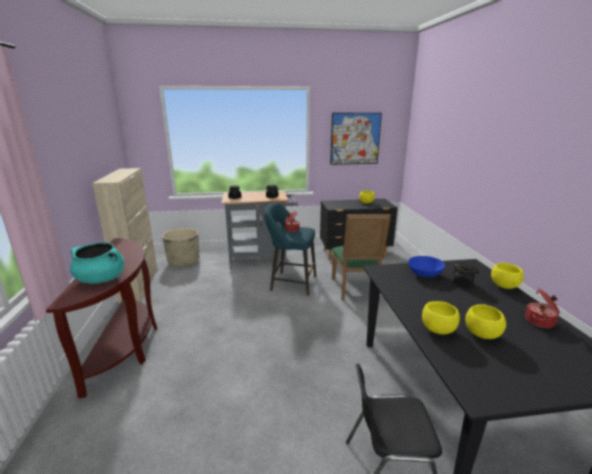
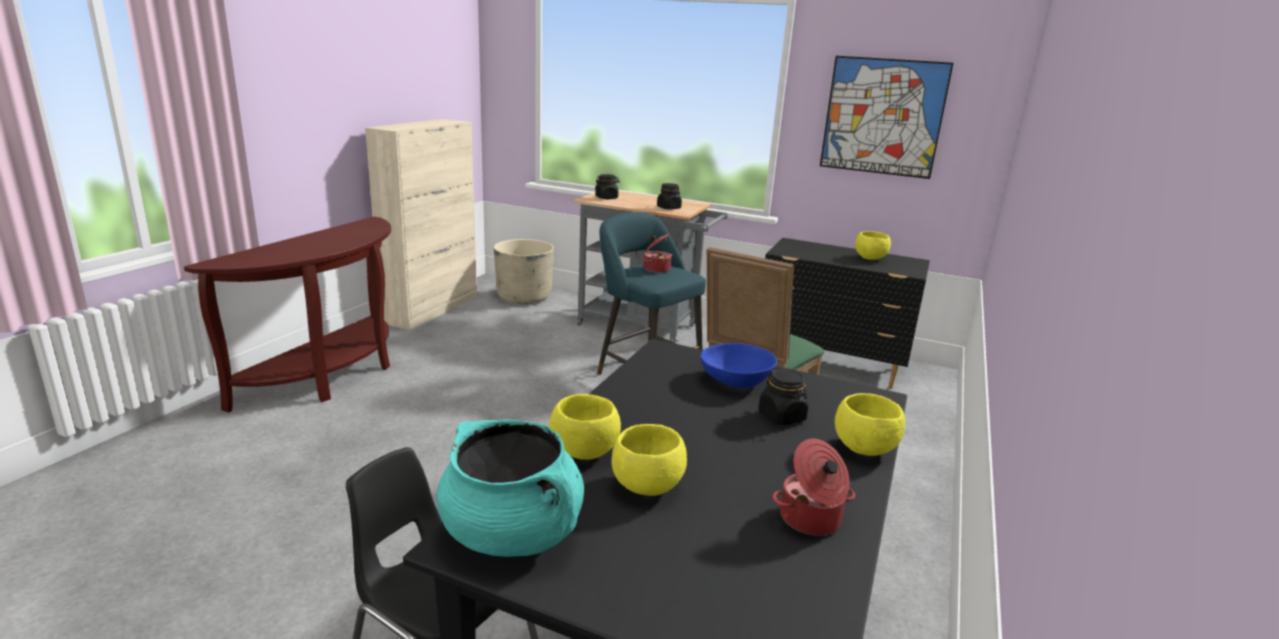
camera: 30 degrees right, 0 degrees up
turquoise cooking pot [70,242,124,284] -> turquoise cooking pot moved to [436,419,584,557]

